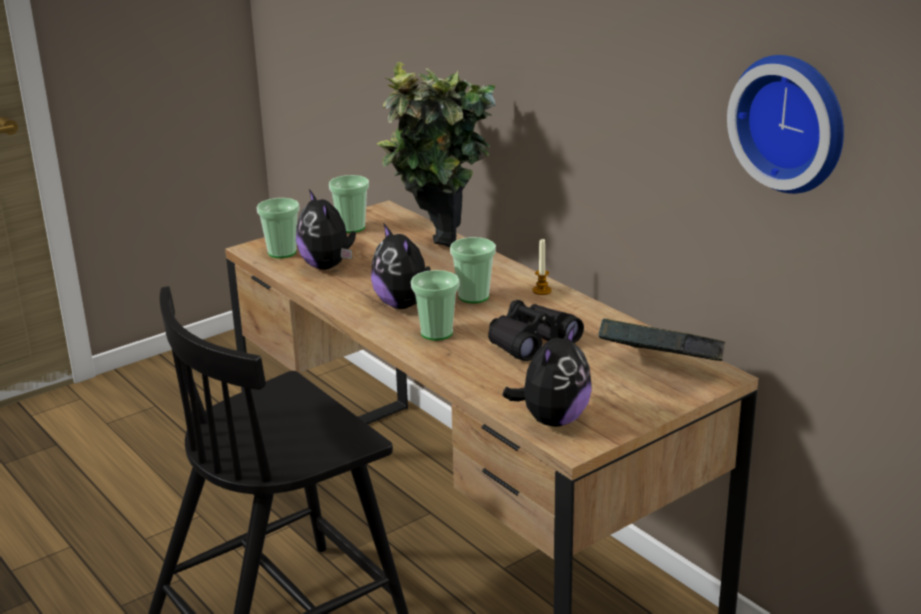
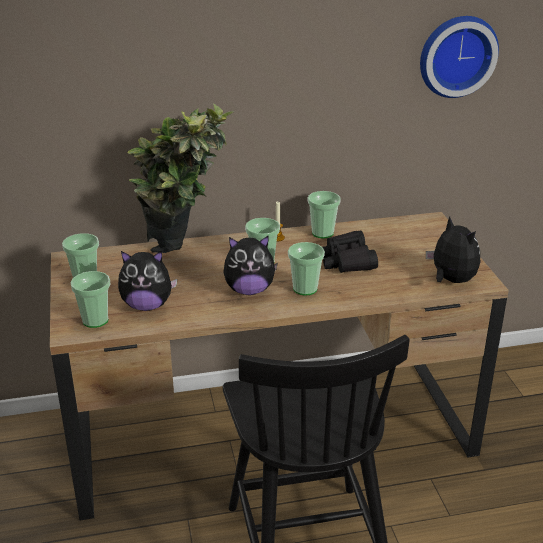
camera: 65 degrees left, 5 degrees up
book [598,318,726,361] -> none
none -> cup [308,191,341,238]

